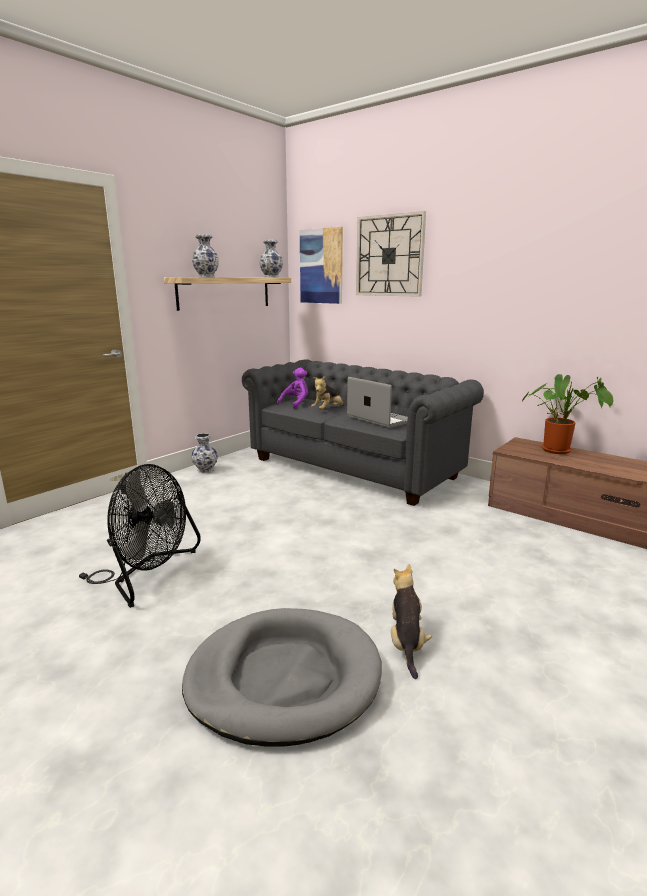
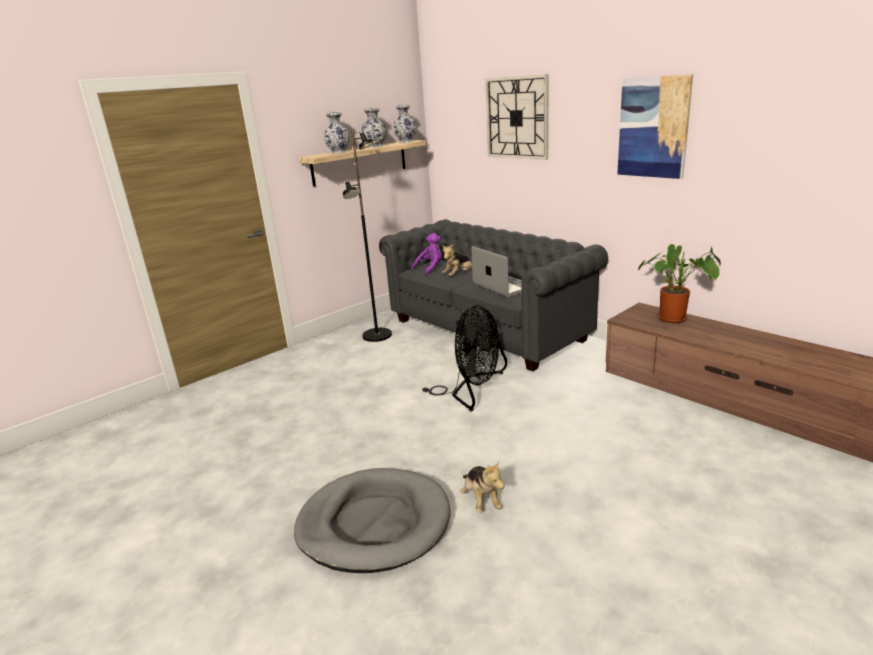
camera: 10 degrees right, 5 degrees up
black fan [79,464,201,608] -> black fan moved to [423,305,507,412]
vase [191,433,218,473] -> vase moved to [362,108,387,148]
picture [300,227,343,304] -> picture moved to [617,74,693,179]
plush toy [391,564,432,679] -> plush toy turned 150 degrees clockwise [461,461,504,513]
none -> black floor lamp [343,131,392,342]

